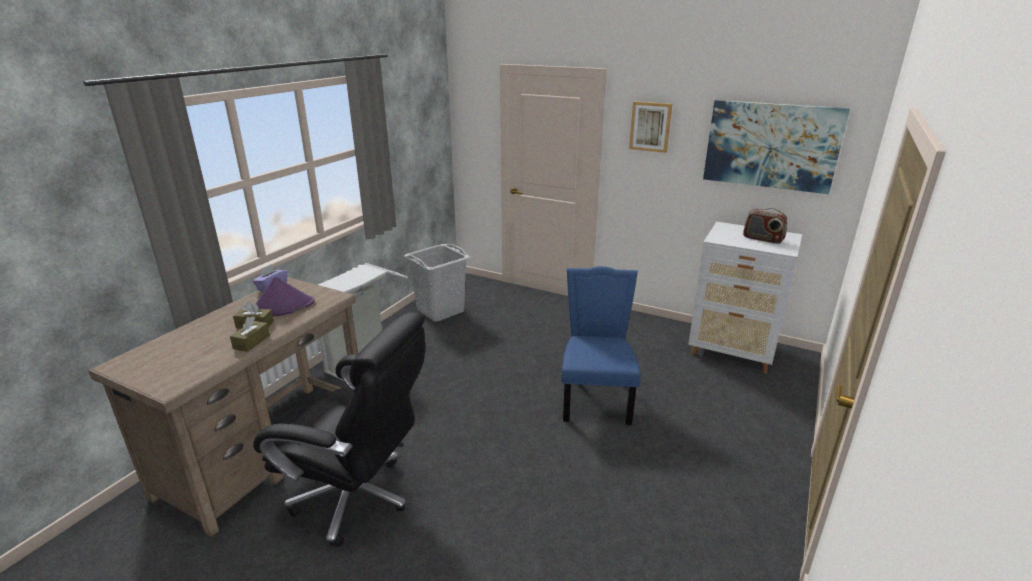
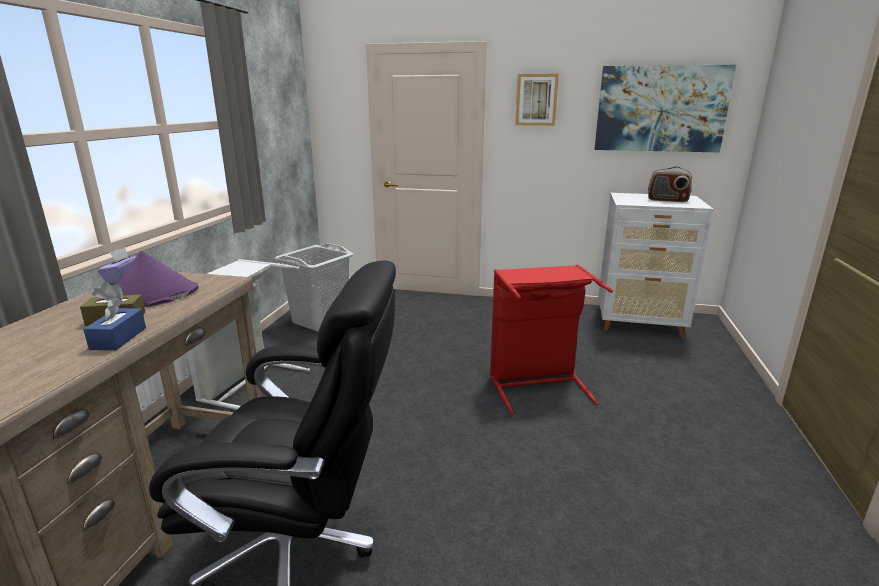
camera: 15 degrees left, 5 degrees down
brown tissue box [230,316,270,352] -> blue tissue box [83,298,146,350]
blue chair [561,266,641,425] -> red laundry basket [490,264,613,414]

